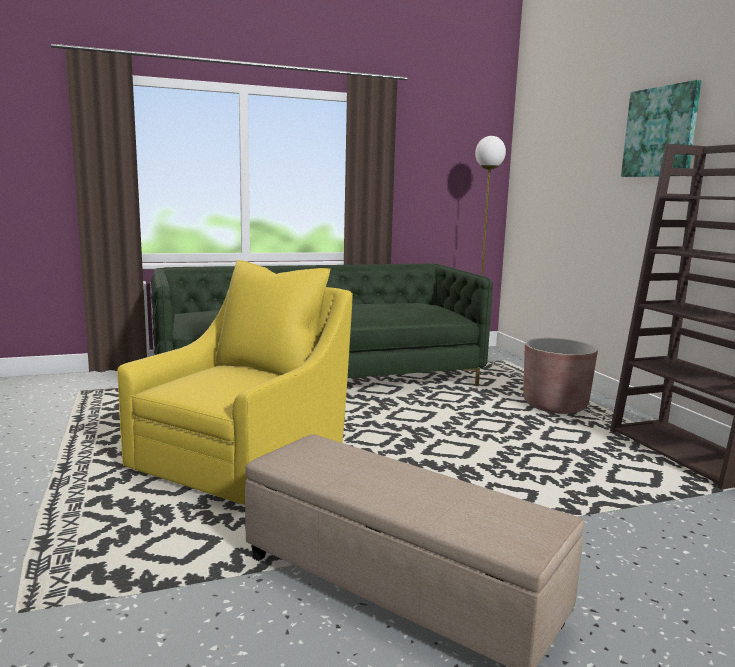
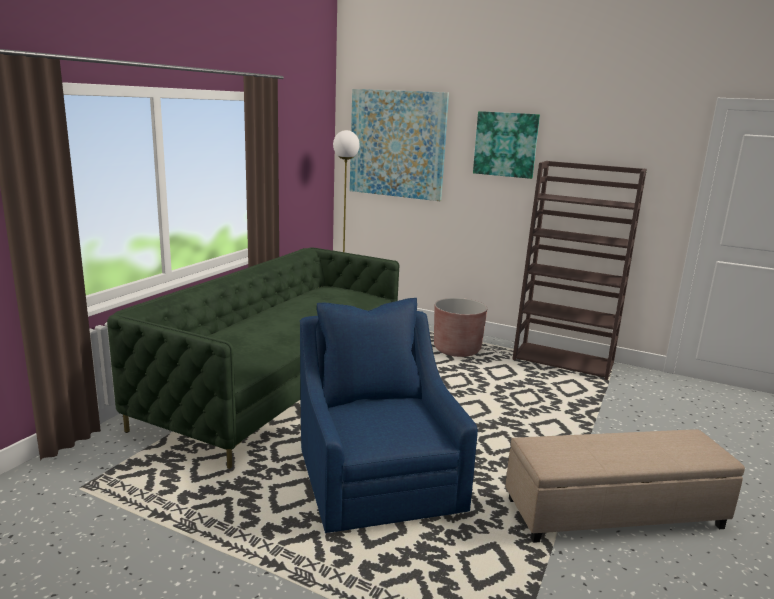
camera: 45 degrees left, 5 degrees up
yellow armchair [117,260,353,505] -> blue armchair [300,298,478,533]
none -> picture [350,89,449,201]

